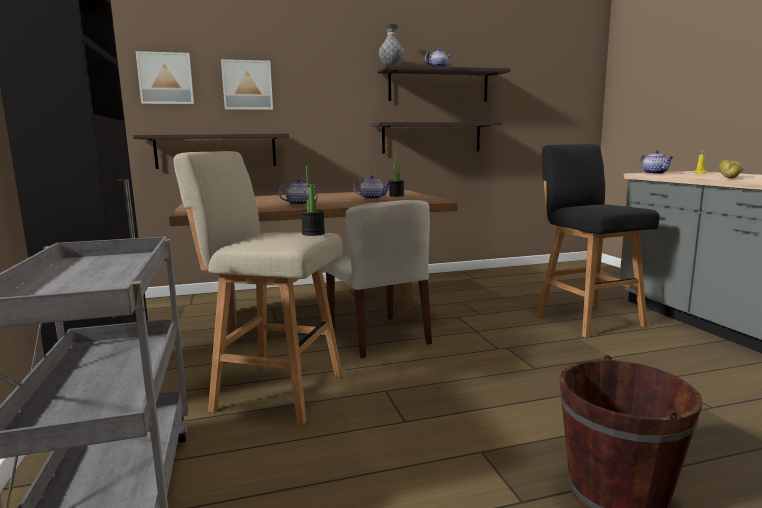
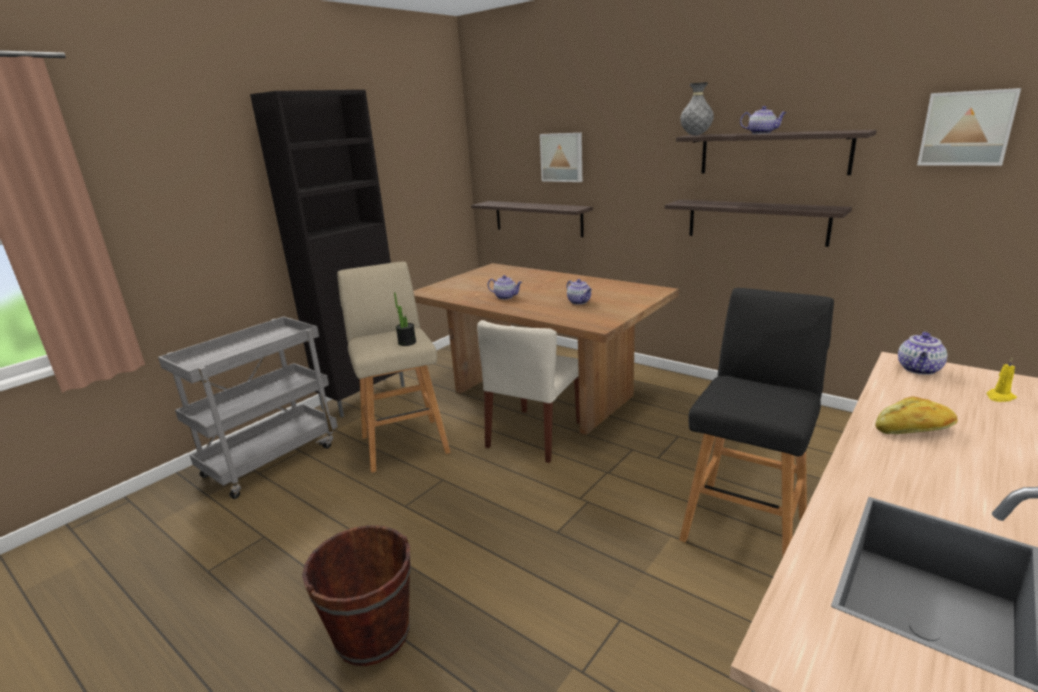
camera: 55 degrees right, 10 degrees up
picture [136,51,194,104] -> picture moved to [917,88,1021,166]
potted plant [389,151,404,197] -> none

